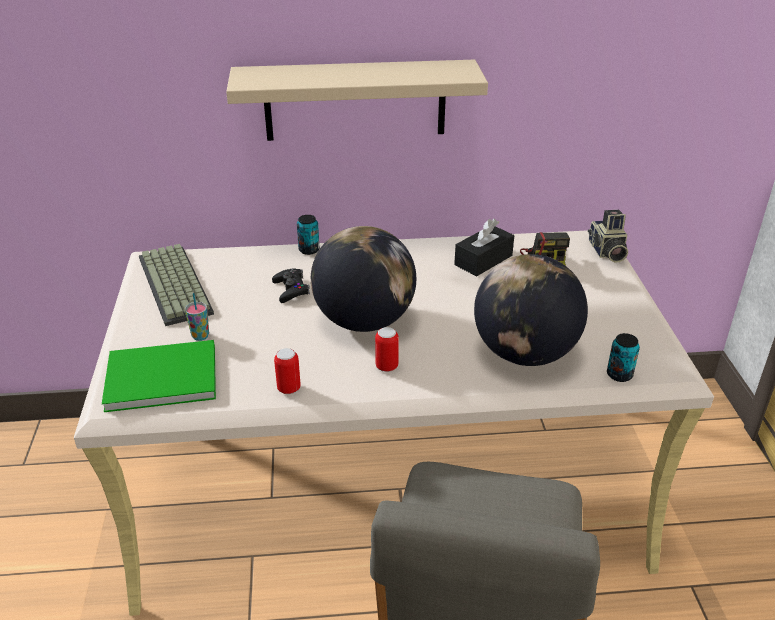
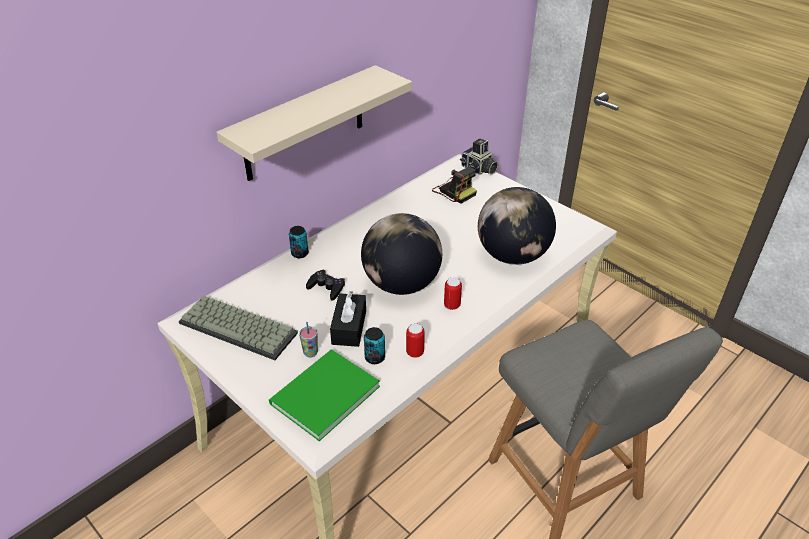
camera: 40 degrees left, 5 degrees up
black tissue box [454,219,514,276] -> black tissue box moved to [330,291,366,347]
can [607,333,640,382] -> can moved to [364,327,385,364]

